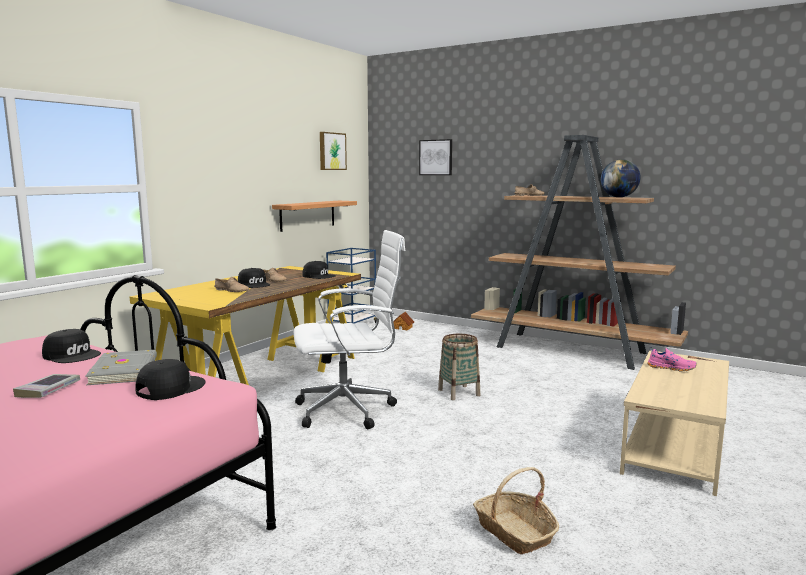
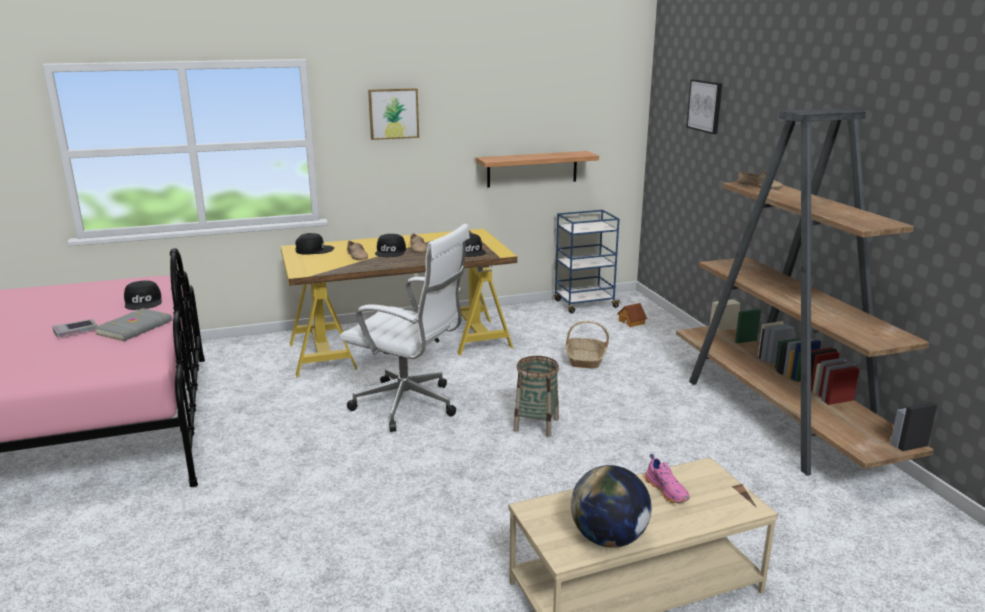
camera: 40 degrees right, 10 degrees up
black cap [135,359,206,400] -> black cap moved to [295,233,334,255]
picture [320,132,347,170] -> picture moved to [368,88,419,140]
basket [473,467,559,554] -> basket moved to [566,321,609,369]
globe [601,159,641,197] -> globe moved to [571,465,651,548]

